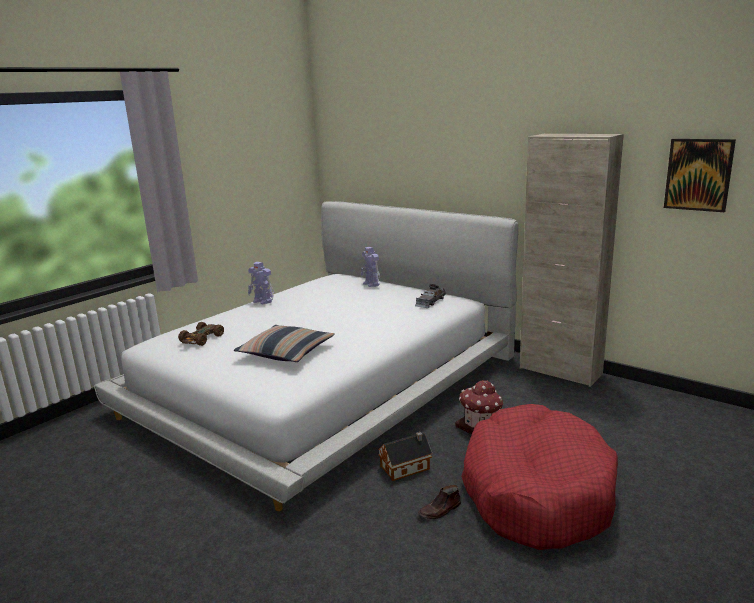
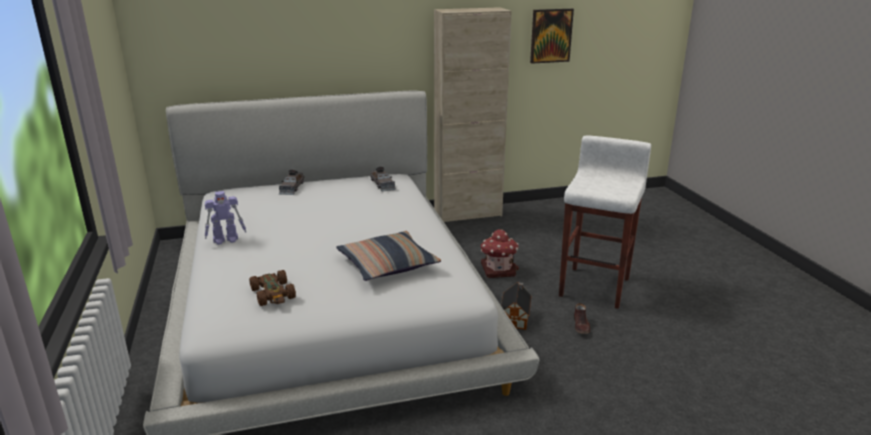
camera: 55 degrees left, 5 degrees up
toy robot [361,247,380,287] -> grey toy car [279,170,305,195]
red dog bed [461,404,618,550] -> white stool [559,135,651,309]

